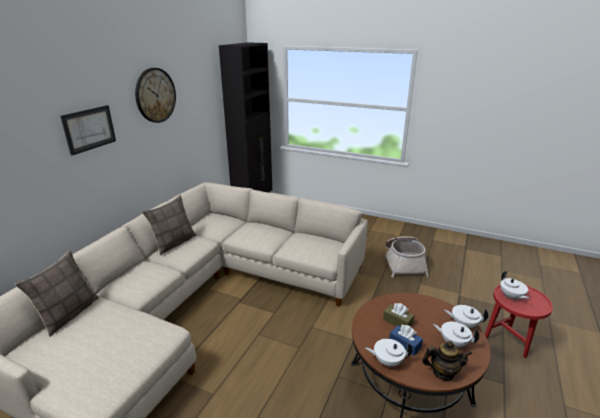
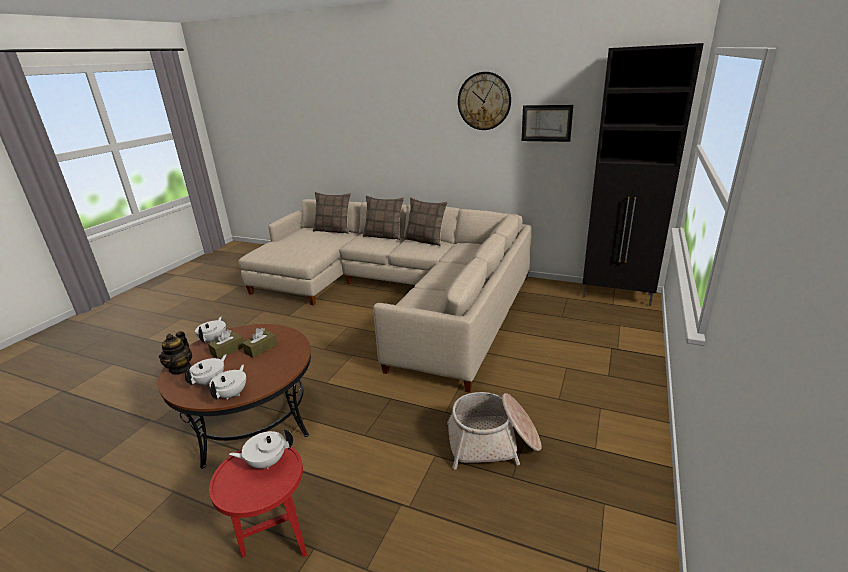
camera: 90 degrees right, 0 degrees up
picture [60,105,116,156] -> picture moved to [522,105,573,142]
blue tissue box [389,325,423,356] -> brown tissue box [208,329,243,359]
none -> pillow [363,195,404,240]

